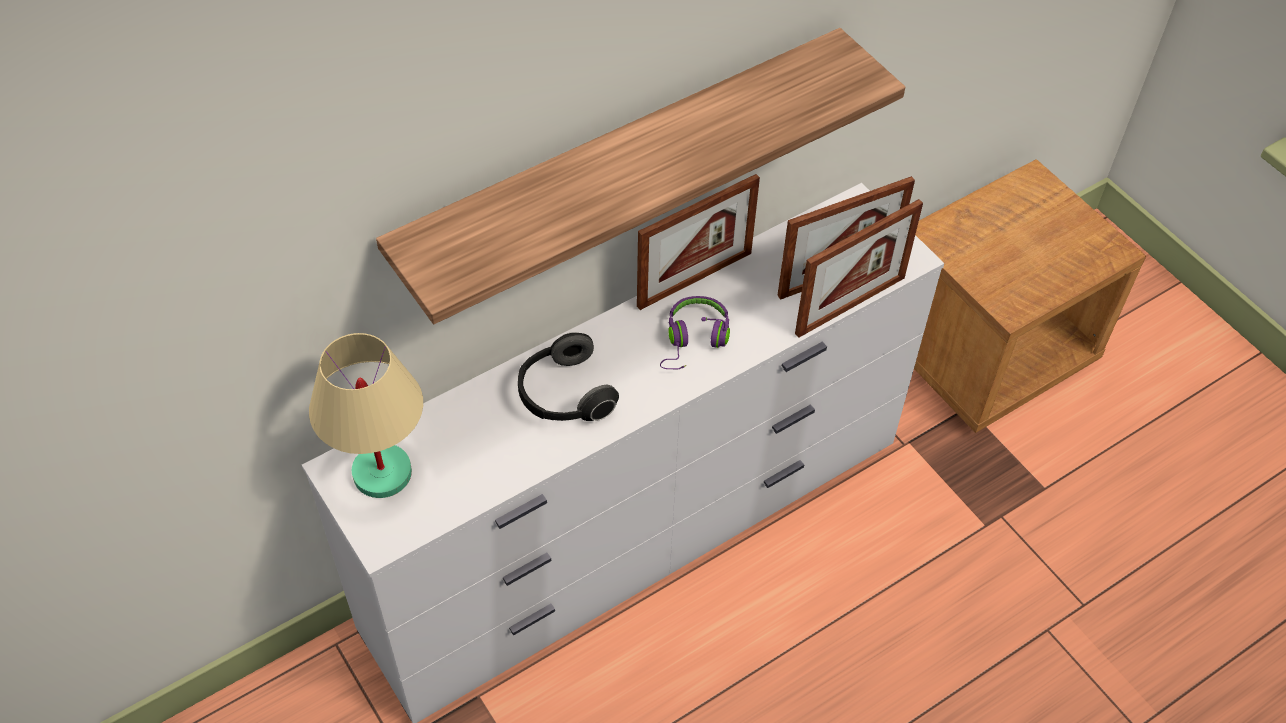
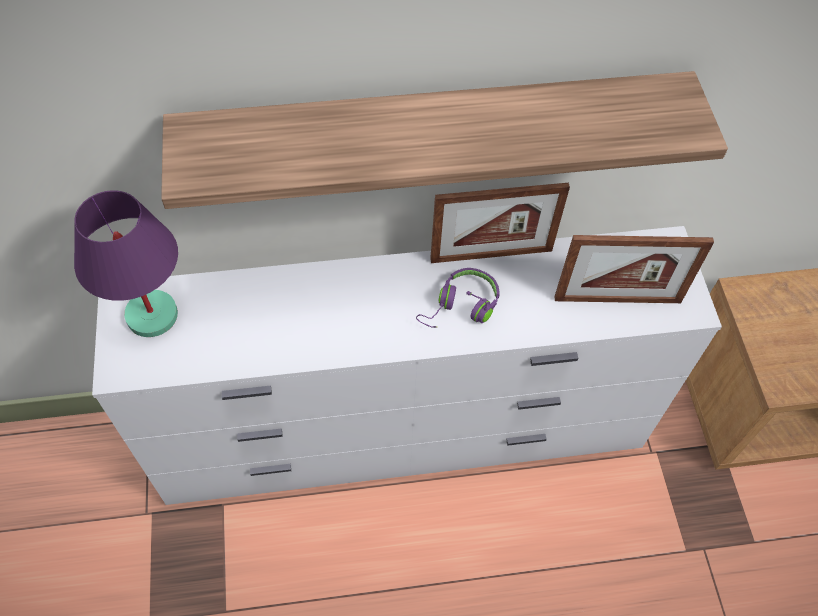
camera: 25 degrees right, 5 degrees up
beige table lamp [309,333,423,498] -> purple table lamp [74,190,178,337]
headphones [518,332,619,421] -> none
picture frame [795,199,923,338] -> none

